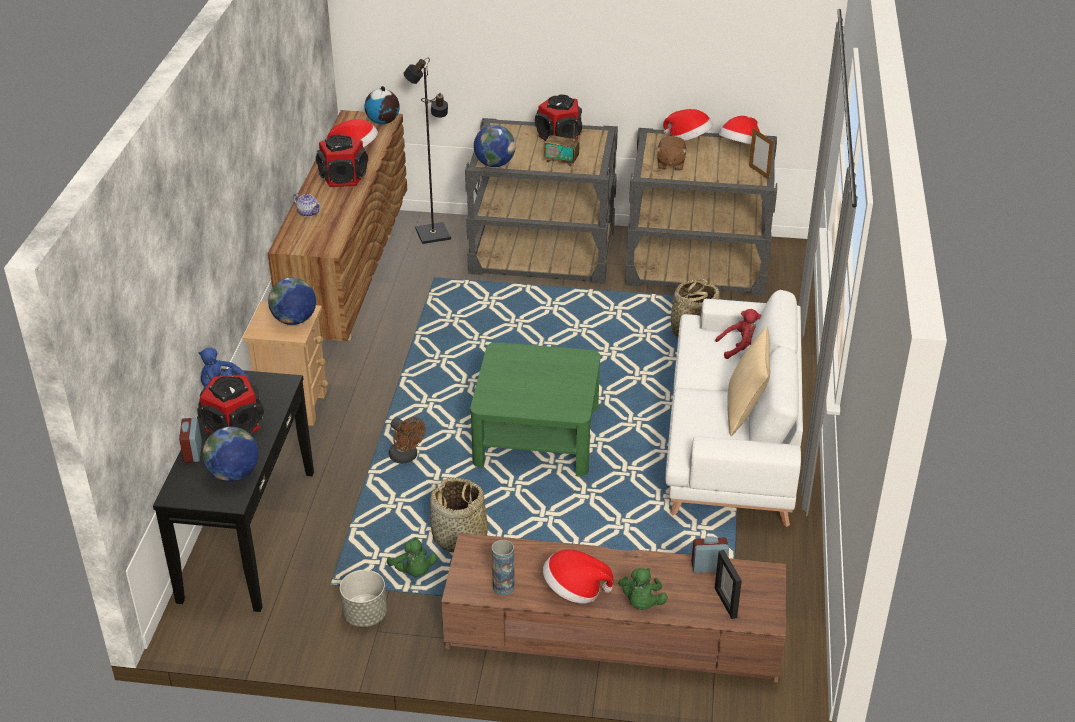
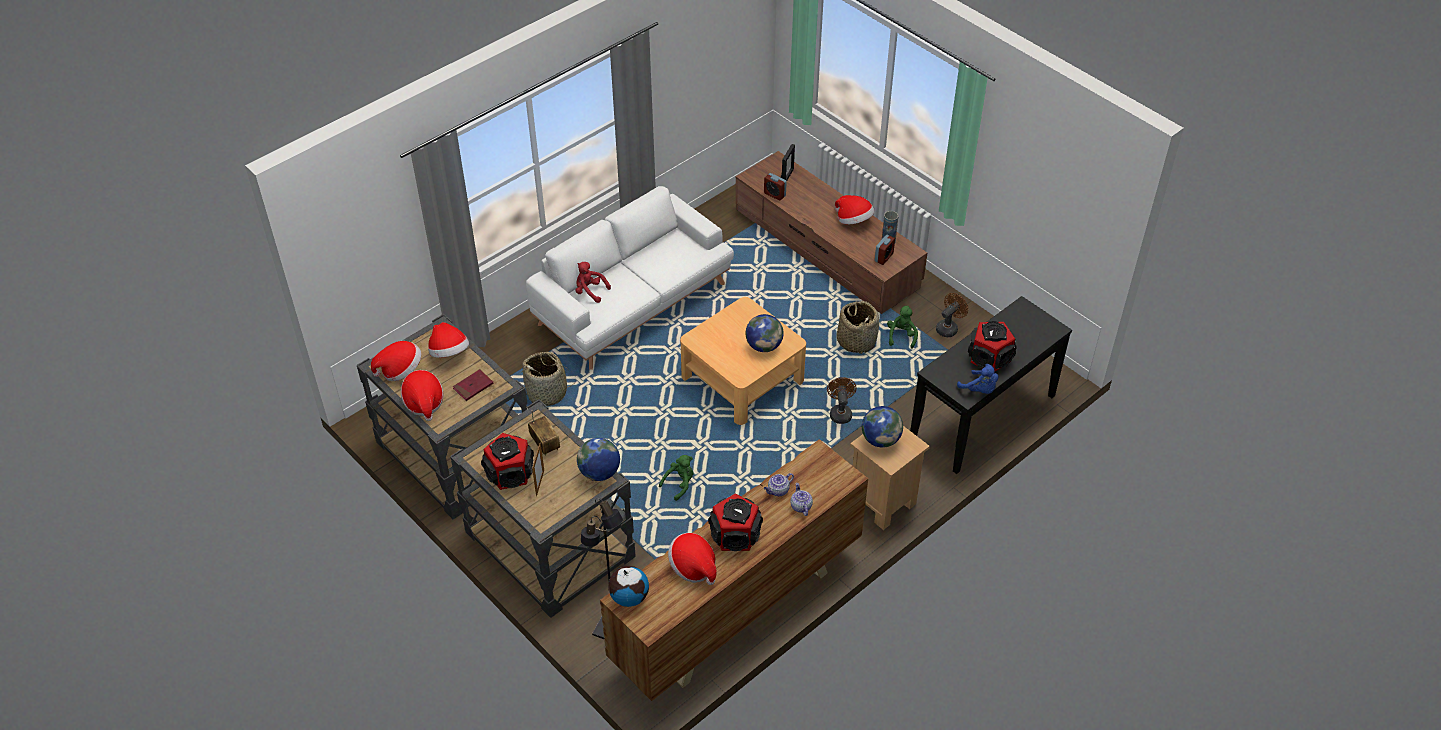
camera: 140 degrees left, 10 degrees up
alarm clock [179,418,202,463] -> alarm clock moved to [875,235,895,265]
globe [202,427,259,482] -> globe moved to [746,314,784,352]
grey planter [340,570,387,627] -> brown fan [936,293,968,337]
green coffee table [470,342,600,476] -> beige coffee table [680,297,806,425]
green plush toy [618,568,668,610] -> green plush toy moved to [659,455,693,501]
brown plush toy [656,136,687,171] -> red book [453,369,493,401]
beige pillow [727,327,770,436] -> none
picture frame [749,128,774,180] -> picture frame moved to [532,442,544,496]
none -> hat [428,322,469,358]
none -> teapot [764,473,794,496]

